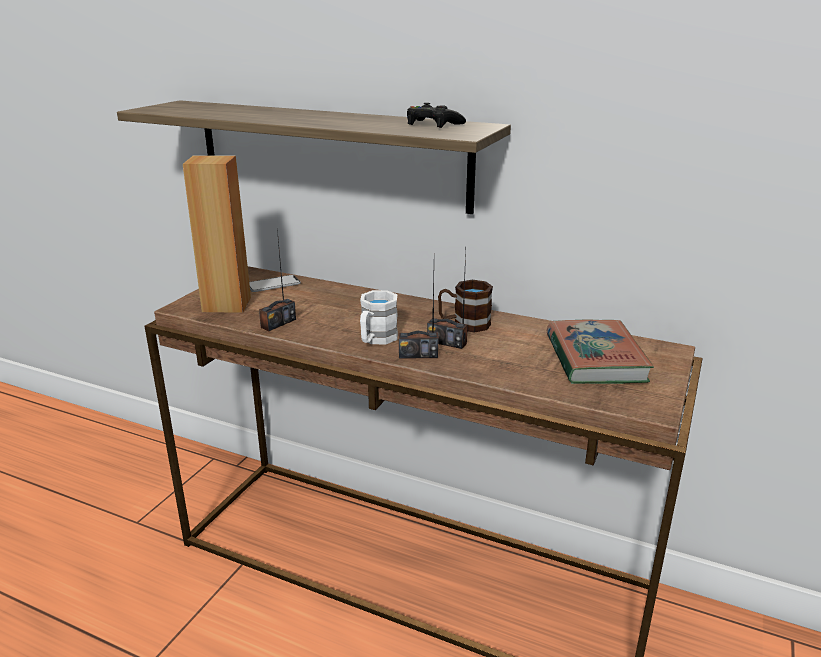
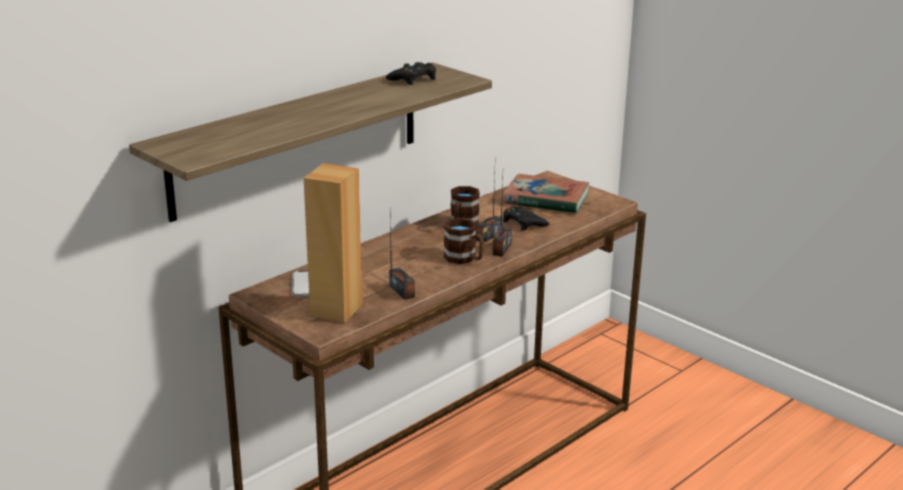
camera: 70 degrees left, 0 degrees up
white mug [360,290,398,344] -> brown mug [444,218,484,264]
none -> black game controller [503,206,549,231]

